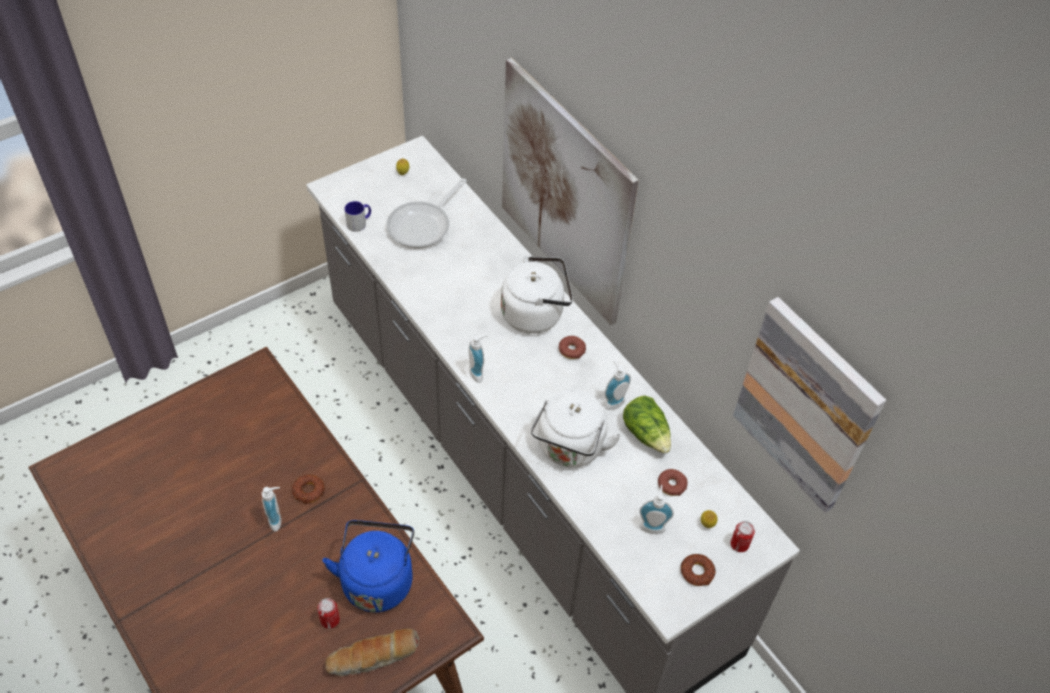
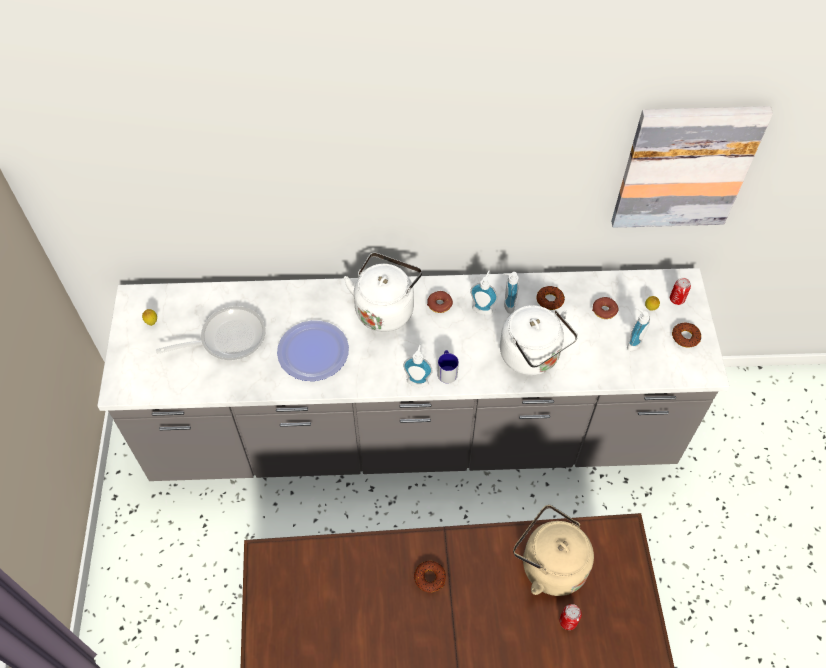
camera: 55 degrees left, 5 degrees up
soap dispenser [262,487,282,531] -> soap dispenser moved to [470,271,498,315]
blue kettle [323,520,414,612] -> beige kettle [513,505,594,596]
bread [325,629,419,676] -> none
mug [345,201,371,232] -> mug moved to [437,350,459,383]
frying pan [386,178,467,248] -> frying pan turned 90 degrees counterclockwise [156,306,266,360]
picture [502,58,639,325] -> none
lettuce [623,396,671,454] -> donut [536,286,565,310]
none -> plate [277,320,349,381]

